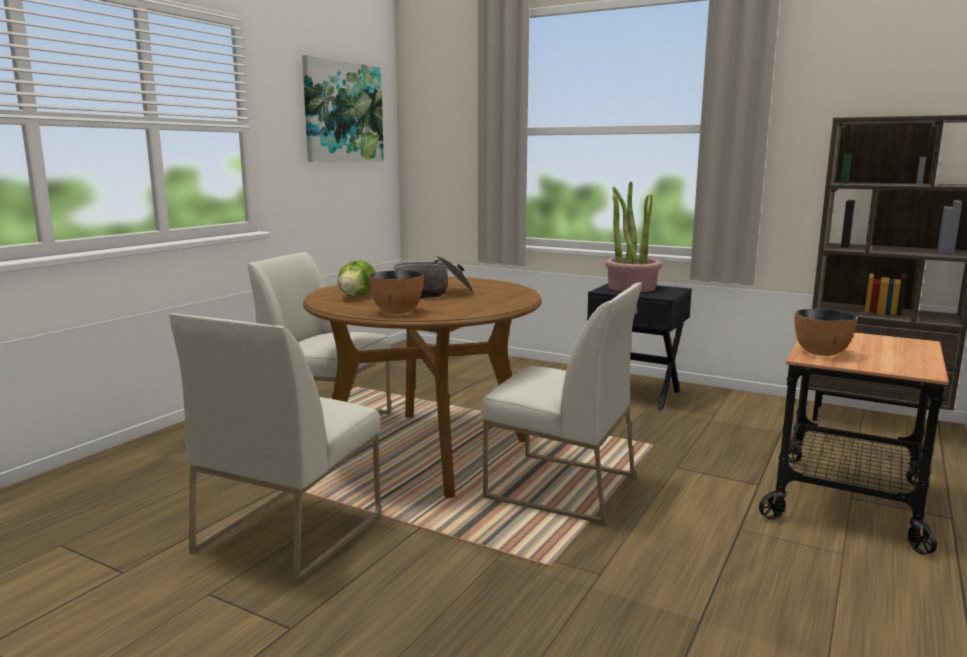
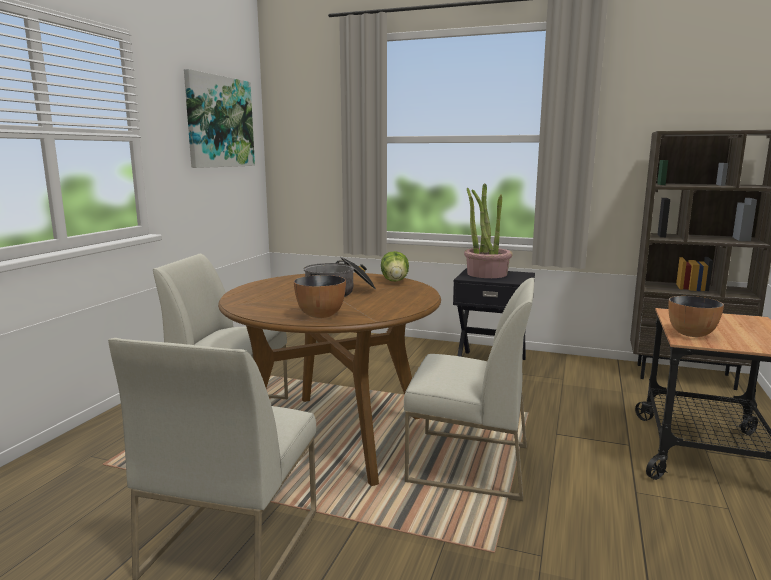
camera: 10 degrees left, 0 degrees up
lettuce [338,260,375,296] -> lettuce moved to [381,251,409,281]

